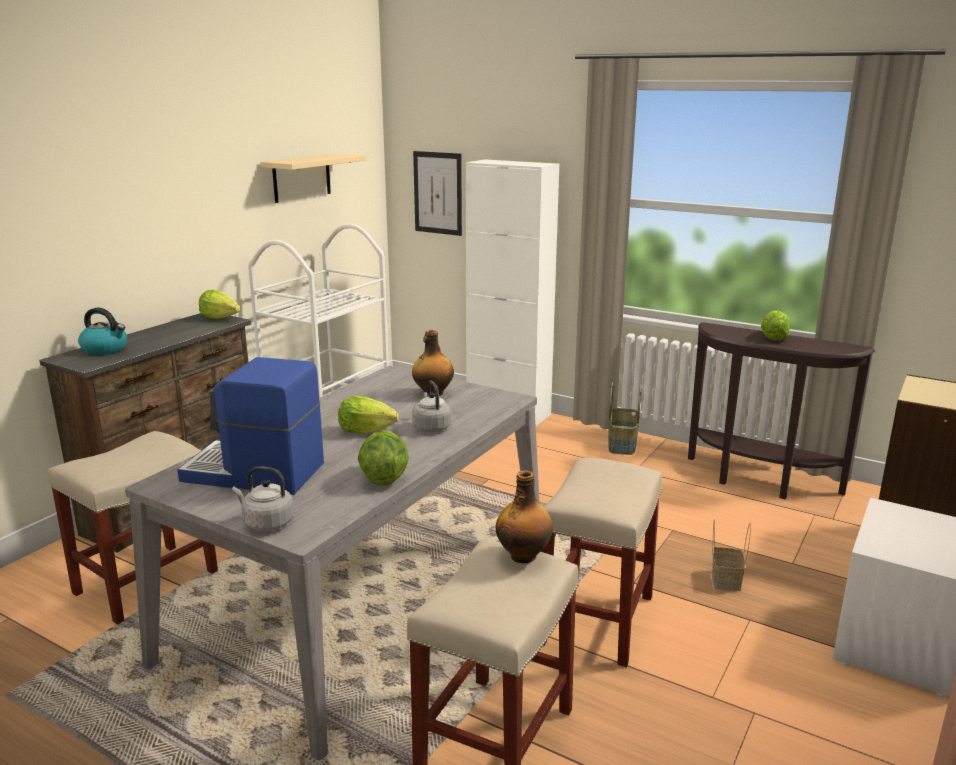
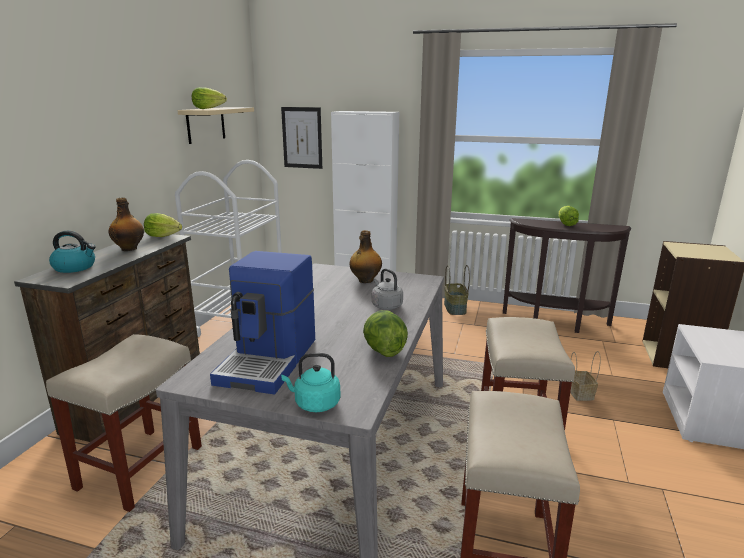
camera: 15 degrees left, 0 degrees up
coffee machine [177,357,324,495] -> coffee machine turned 75 degrees counterclockwise [210,251,315,395]
grey kettle [232,466,294,531] -> turquoise kettle [281,353,340,412]
lettuce [338,396,399,434] -> lettuce moved to [192,87,227,109]
bottle [496,470,553,563] -> bottle moved to [109,198,144,251]

